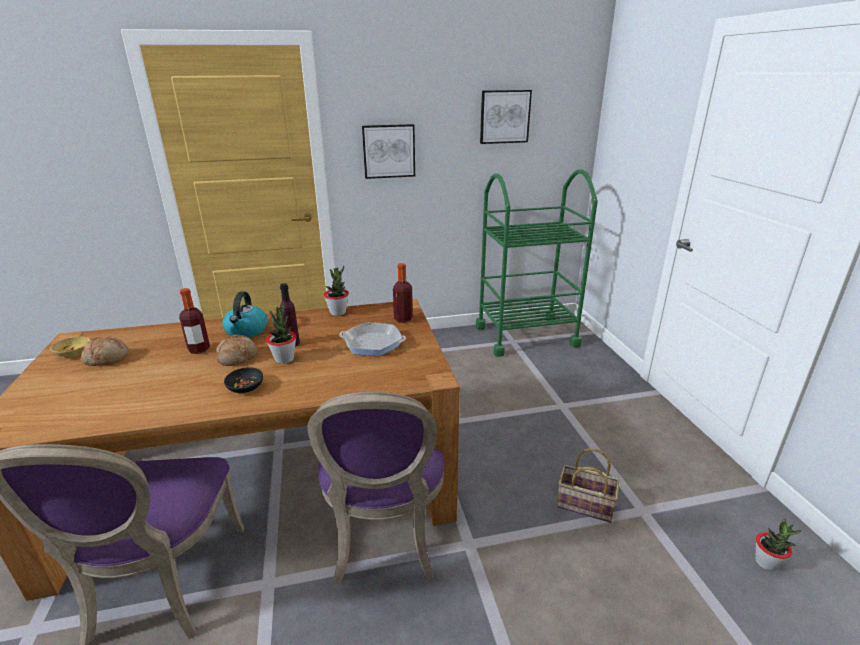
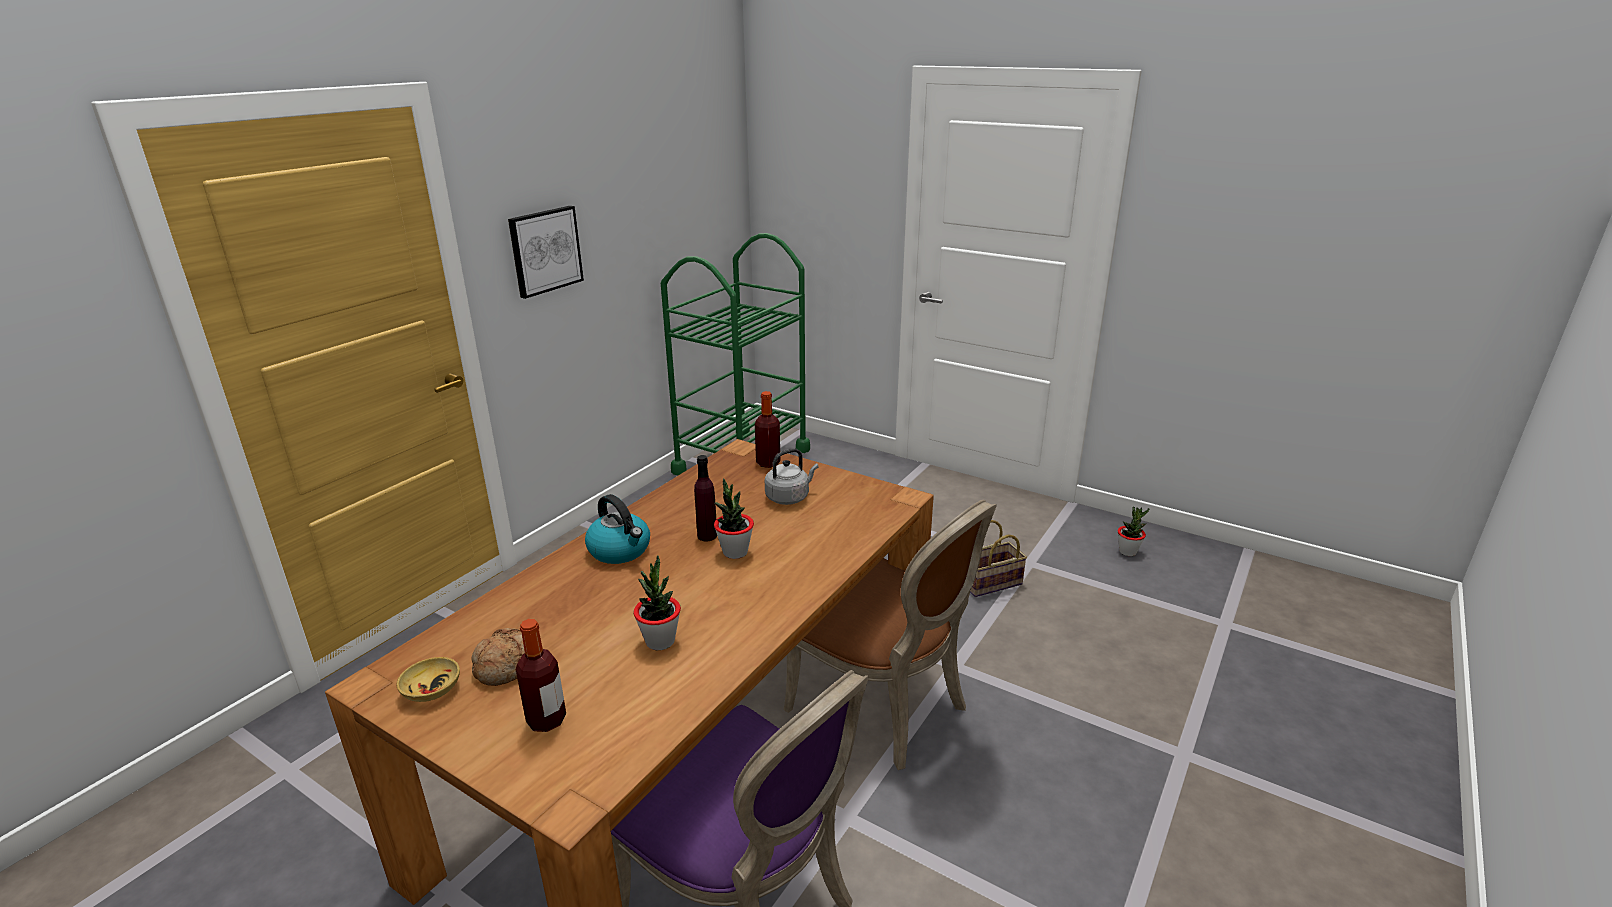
camera: 45 degrees left, 0 degrees up
bottle [179,288,210,354] -> bottle moved to [516,619,566,732]
bread [216,335,257,366] -> none
black bowl [224,367,263,393] -> none
purple chair [307,392,444,584] -> brown chair [784,500,997,770]
potted plant [324,266,349,316] -> potted plant moved to [633,555,681,650]
frying pan [339,323,406,356] -> grey kettle [765,448,818,505]
picture [480,90,532,144] -> none

